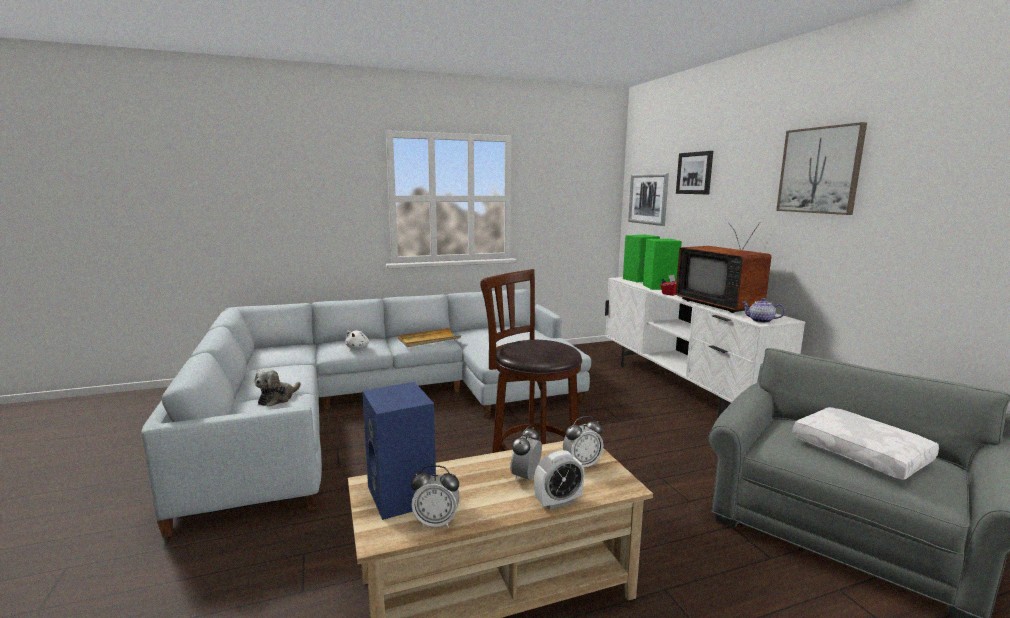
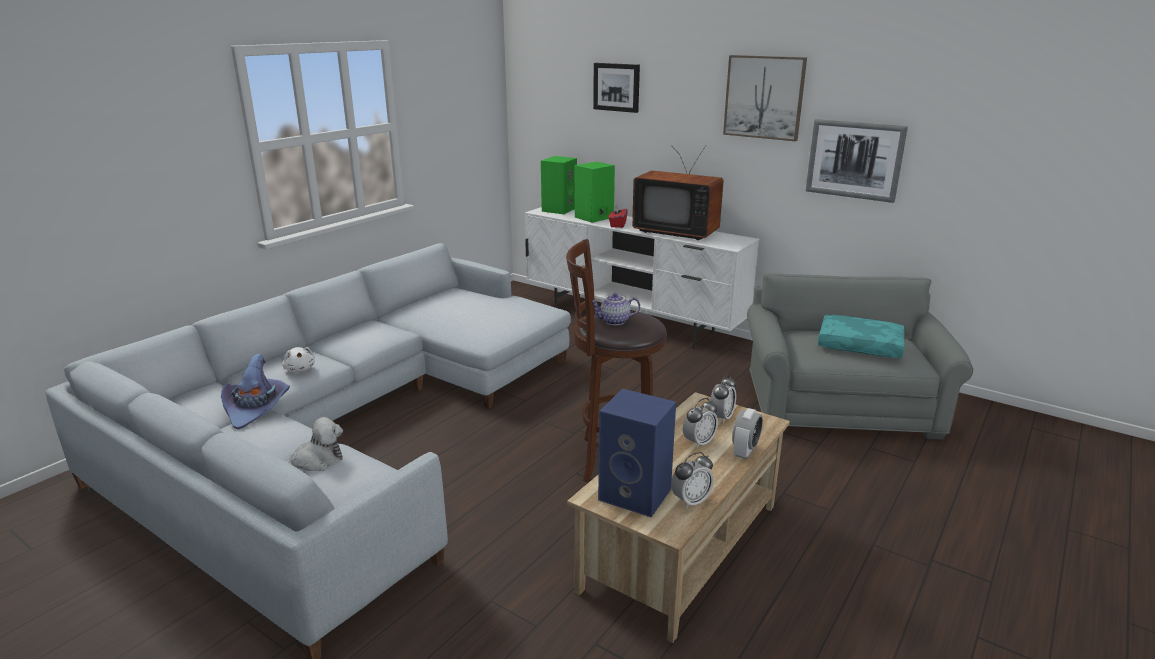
camera: 35 degrees left, 10 degrees up
plush toy [255,369,301,406] -> plush toy turned 105 degrees counterclockwise [286,417,343,471]
beige tray [398,328,461,347] -> none
alarm clock [510,425,542,481] -> alarm clock turned 120 degrees counterclockwise [683,398,718,449]
picture [628,173,669,226] -> picture moved to [806,119,908,203]
teapot [742,298,785,323] -> teapot moved to [593,293,640,325]
white pillow [792,407,939,480] -> turquoise pillow [818,315,905,358]
none -> purple hat [221,354,290,429]

